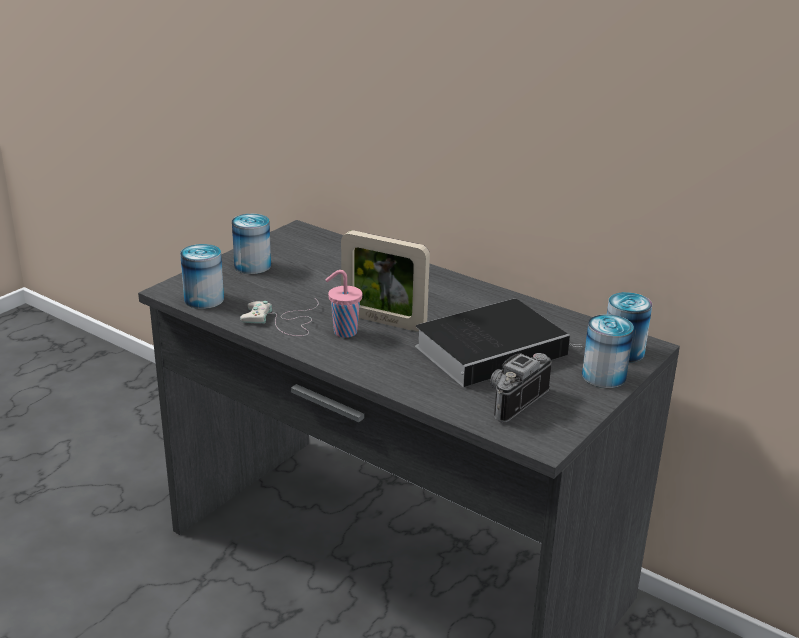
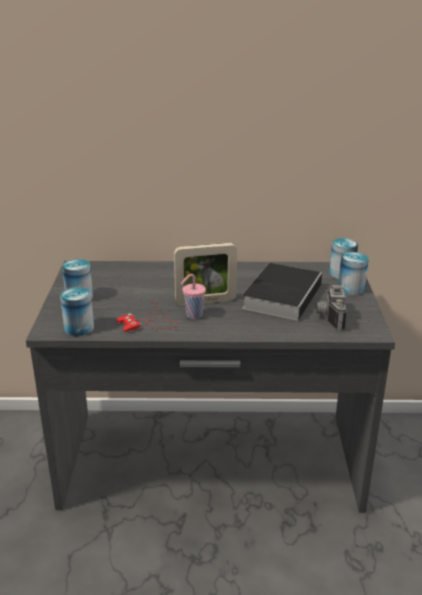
camera: 35 degrees left, 0 degrees up
white game controller [240,298,319,336] -> red game controller [116,302,179,333]

